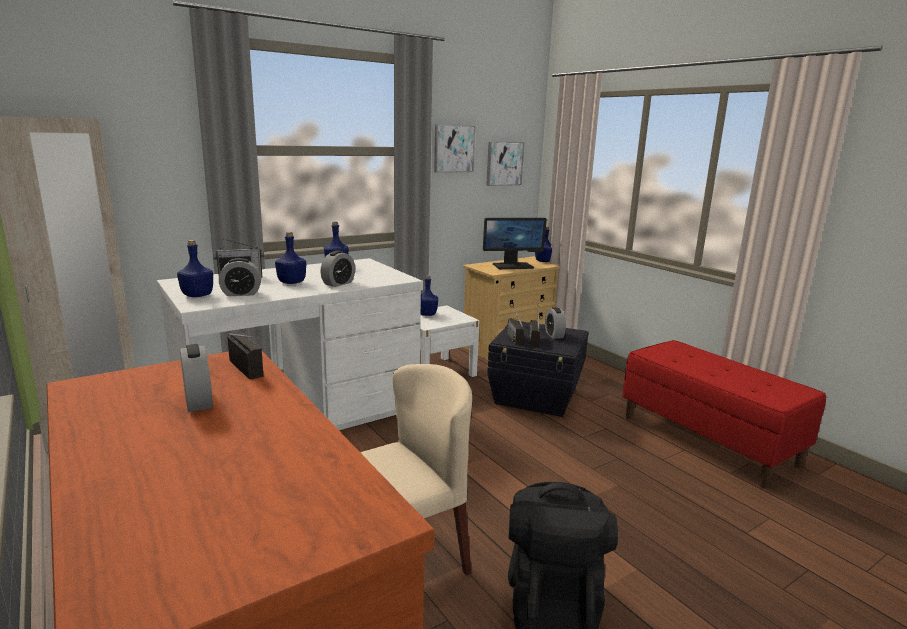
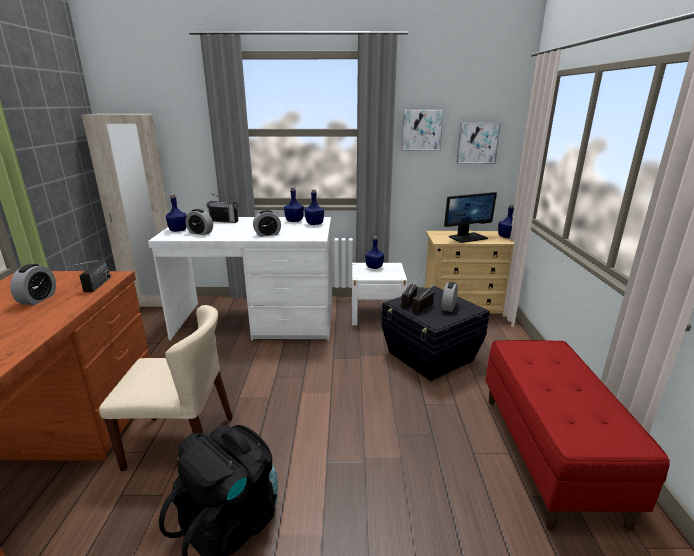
camera: 35 degrees right, 5 degrees up
blue bottle [275,232,306,284] -> blue bottle moved to [305,189,324,225]
monitor [483,218,547,269] -> monitor turned 45 degrees counterclockwise [444,192,497,243]

